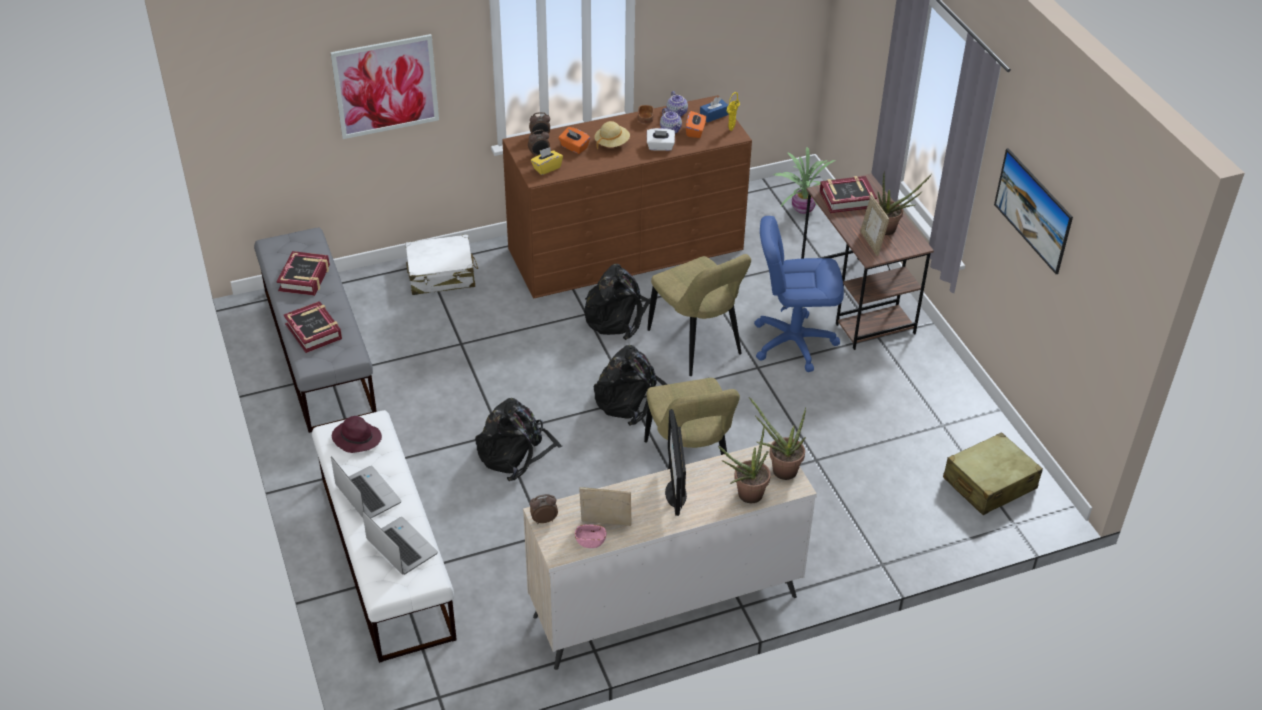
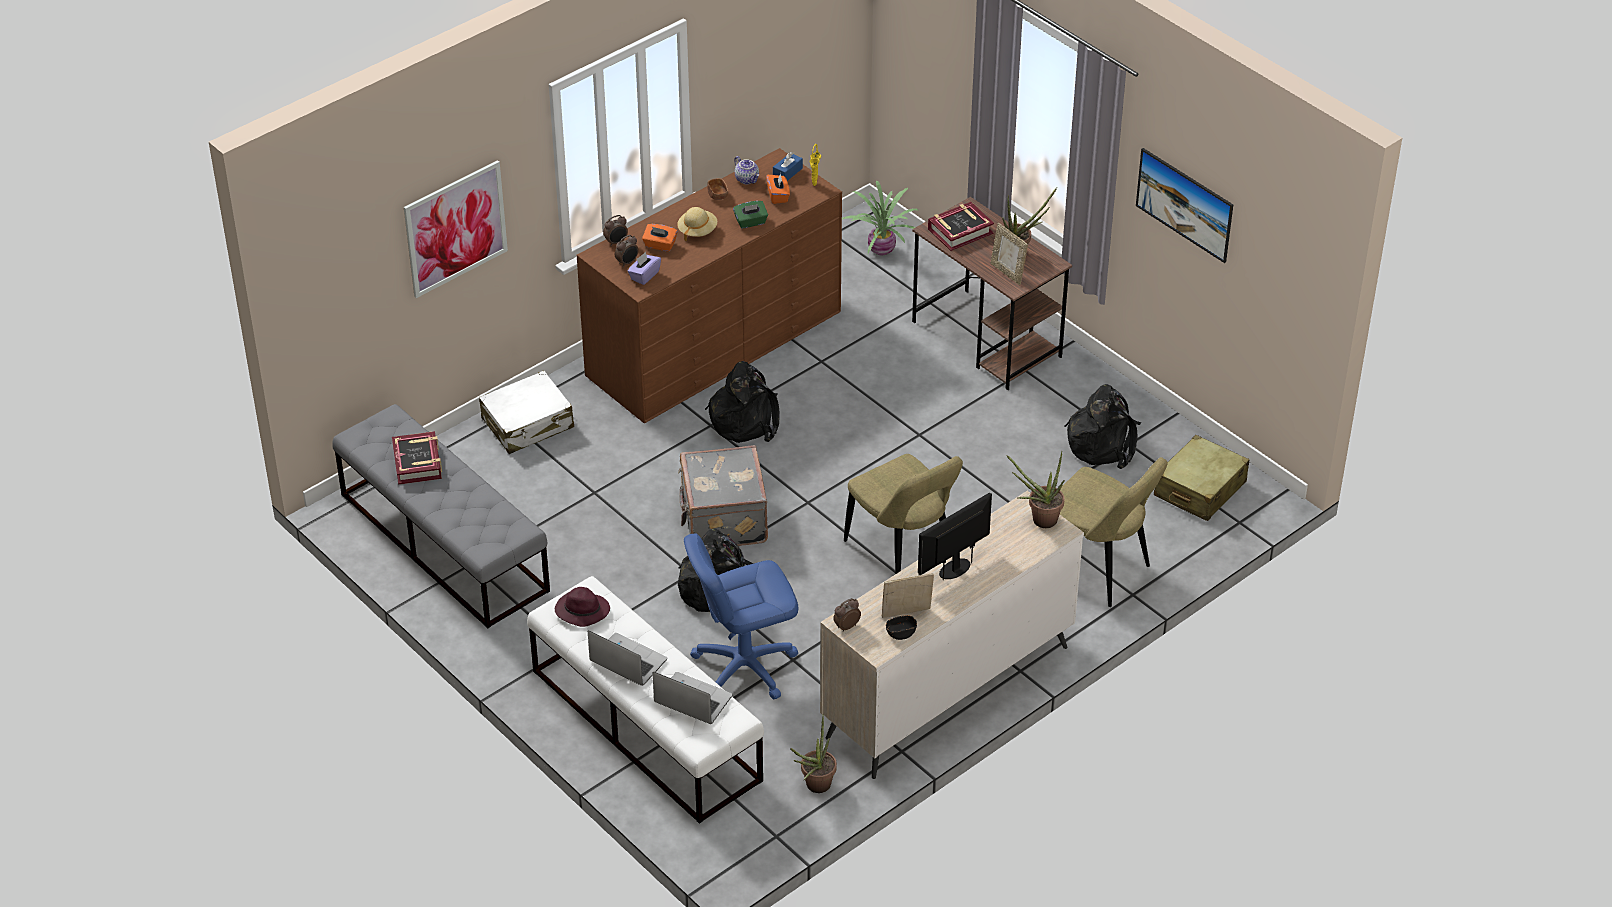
camera: 20 degrees left, 0 degrees up
book [284,301,342,353] -> none
yellow tissue box [531,147,563,175] -> purple tissue box [627,252,661,285]
pink bowl [575,525,606,548] -> black bowl [886,615,917,640]
black backpack [594,345,668,426] -> black backpack moved to [1064,384,1141,469]
white tissue box [647,128,675,151] -> green tissue box [733,201,768,228]
beige chair [647,254,751,376] -> beige chair moved to [1060,457,1168,607]
teapot [660,108,682,134] -> none
monitor [665,409,687,516] -> monitor turned 75 degrees clockwise [918,493,992,580]
potted plant [718,424,771,503] -> potted plant moved to [790,717,837,793]
blue office chair [754,216,844,372] -> blue office chair moved to [684,533,798,700]
none -> grey suitcase [678,445,768,546]

